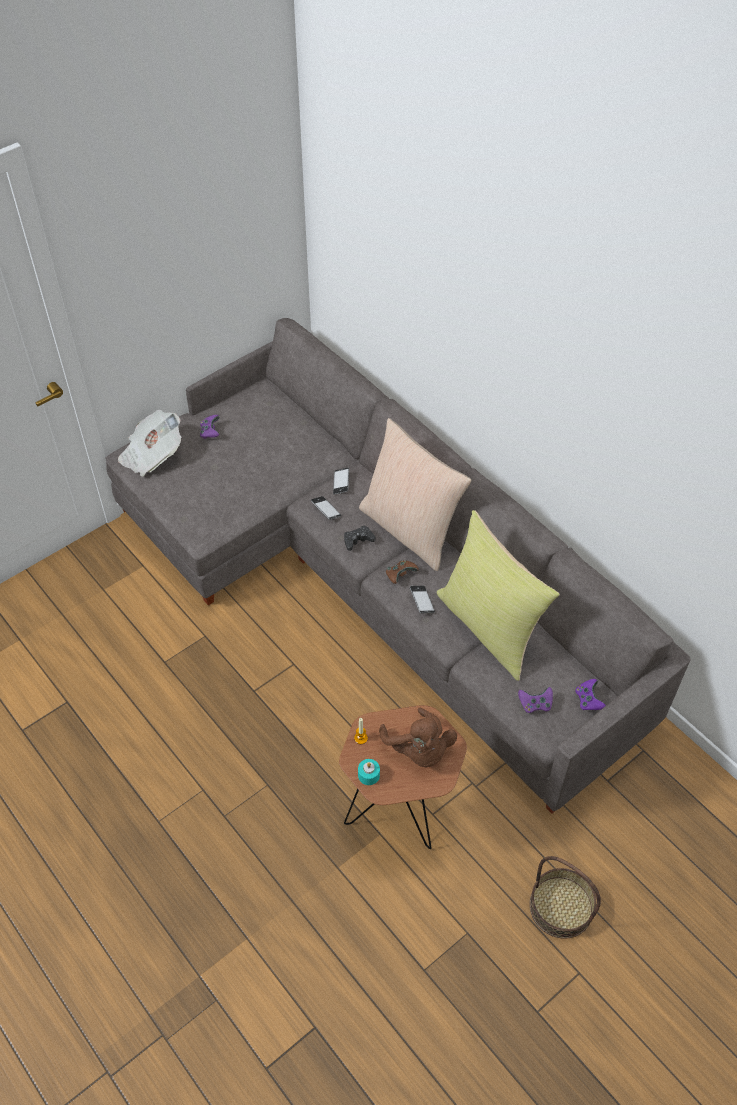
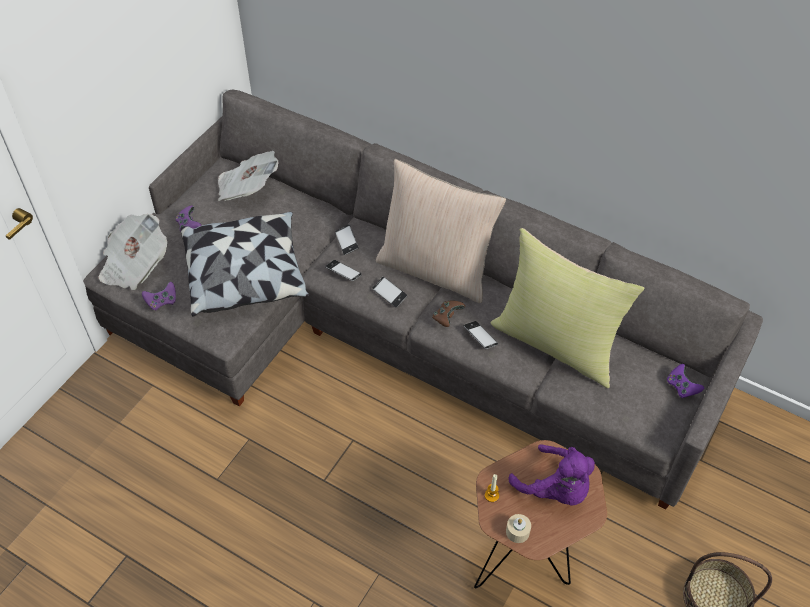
camera: 20 degrees left, 0 degrees up
black game controller [344,525,375,551] -> phone [372,277,407,308]
turquoise candle [358,759,380,785] -> beige candle [506,514,531,543]
brown plush toy [379,708,457,767] -> purple plush toy [508,444,595,506]
purple game controller [518,687,553,713] -> purple game controller moved to [142,282,176,311]
none -> pillow [181,212,309,316]
none -> newspaper [218,151,279,201]

